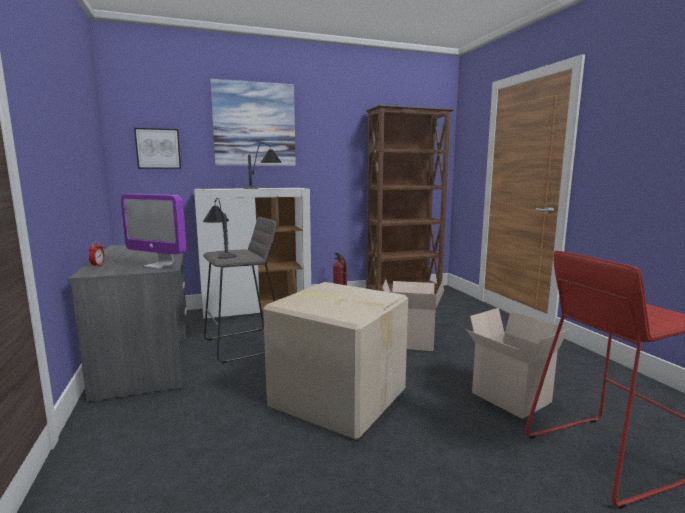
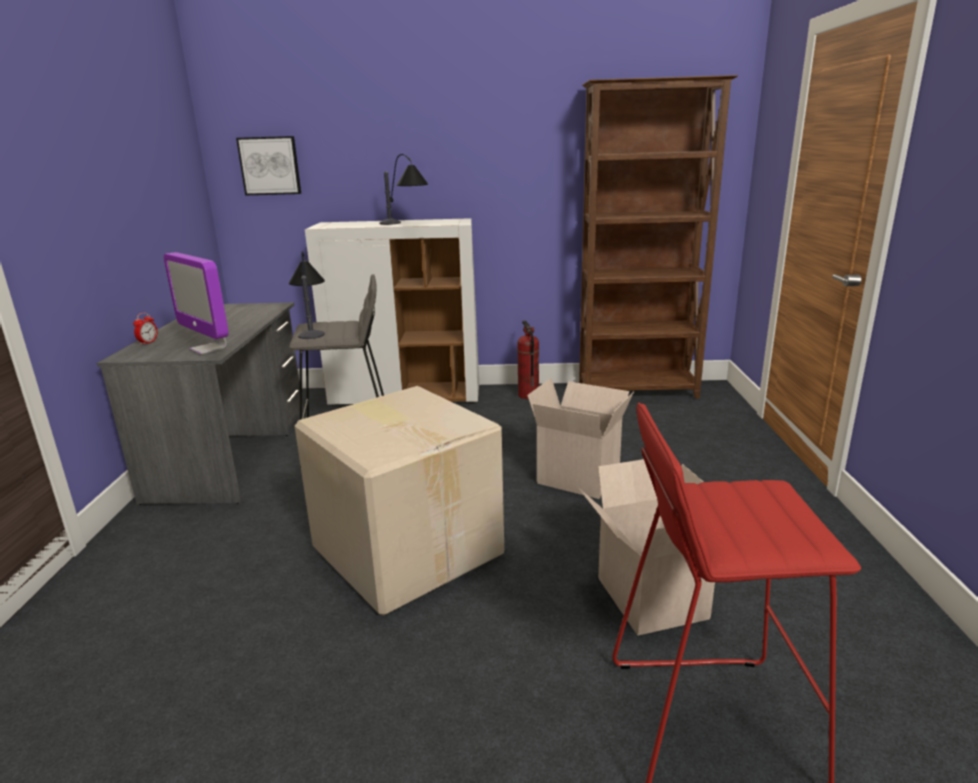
camera: 20 degrees right, 10 degrees up
picture [210,79,296,166] -> none

